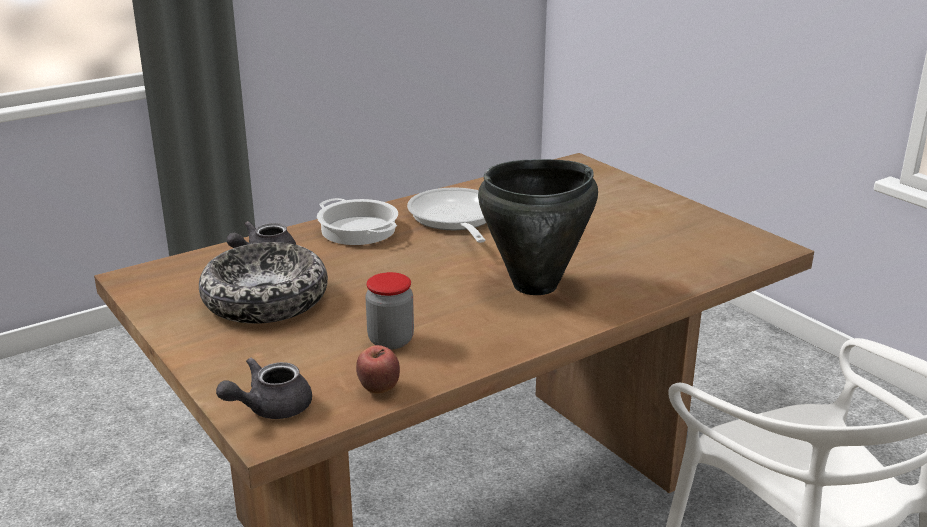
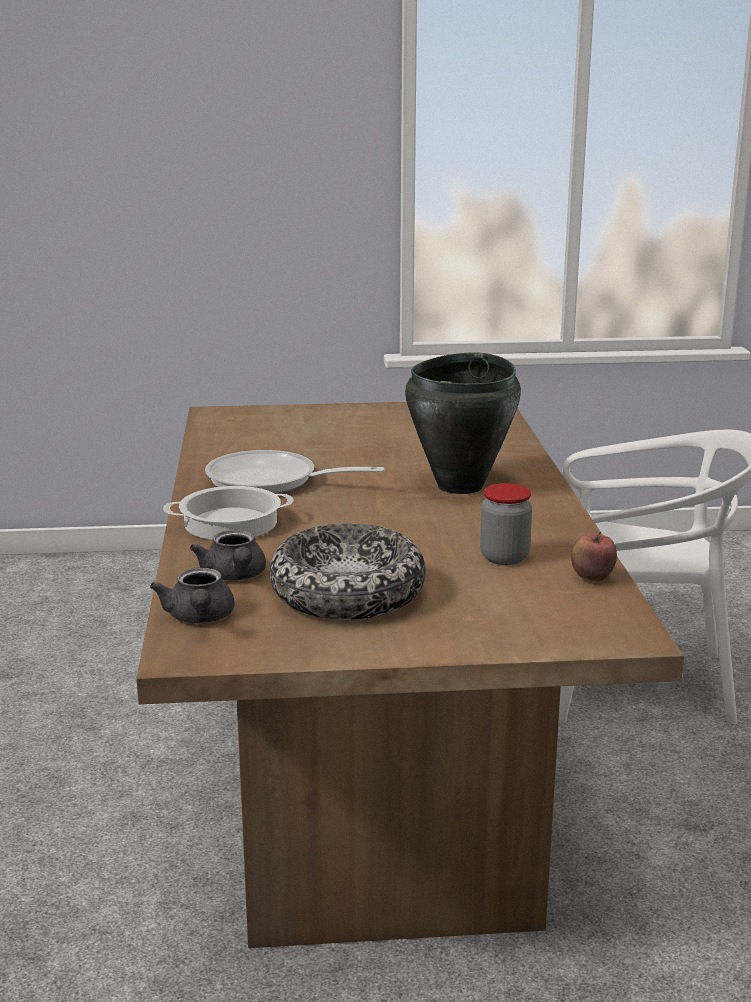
camera: 60 degrees left, 5 degrees down
grey teapot [216,358,312,419] -> grey teapot moved to [150,568,235,623]

